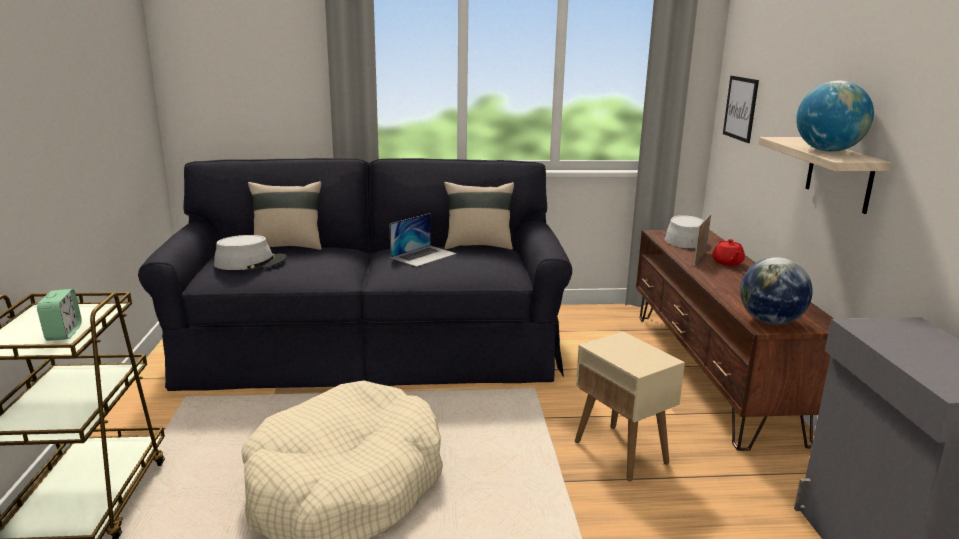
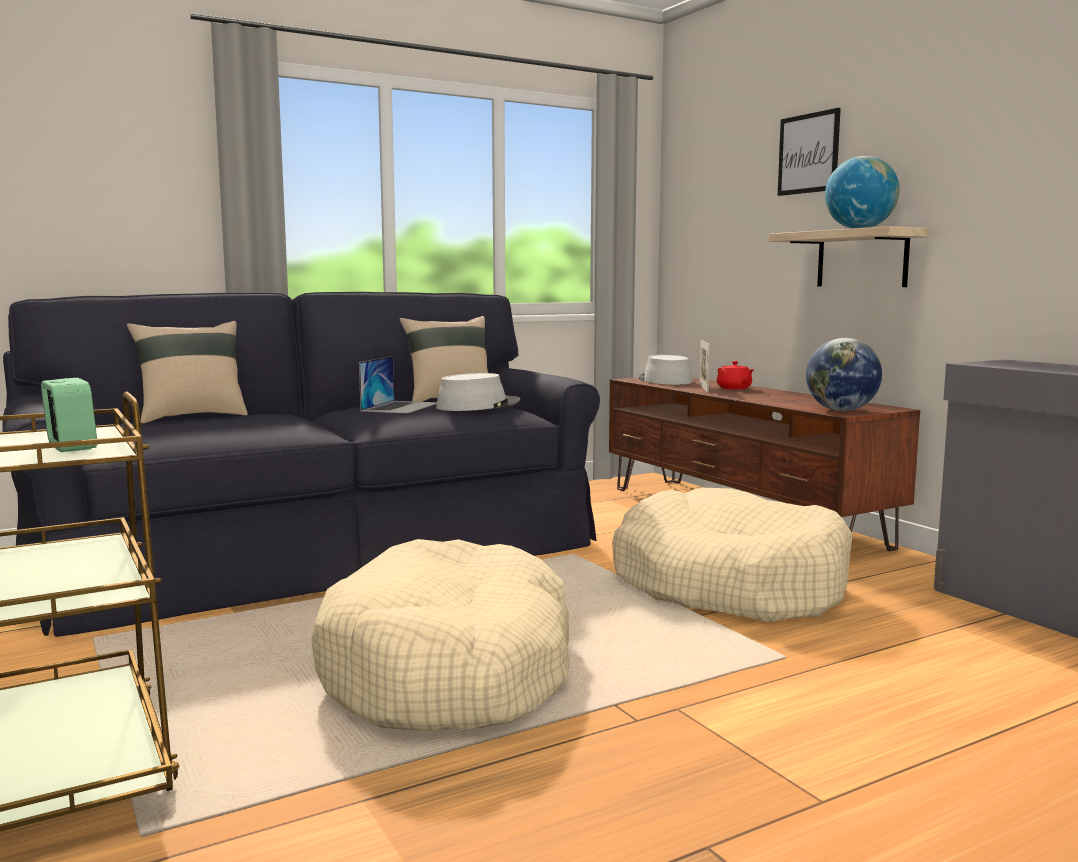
camera: 25 degrees left, 10 degrees down
grey hat [214,235,287,270] -> grey hat moved to [436,373,521,411]
beige side table [575,332,685,481] -> beige dog bed [612,488,853,622]
picture [723,76,759,143] -> picture moved to [778,108,841,196]

